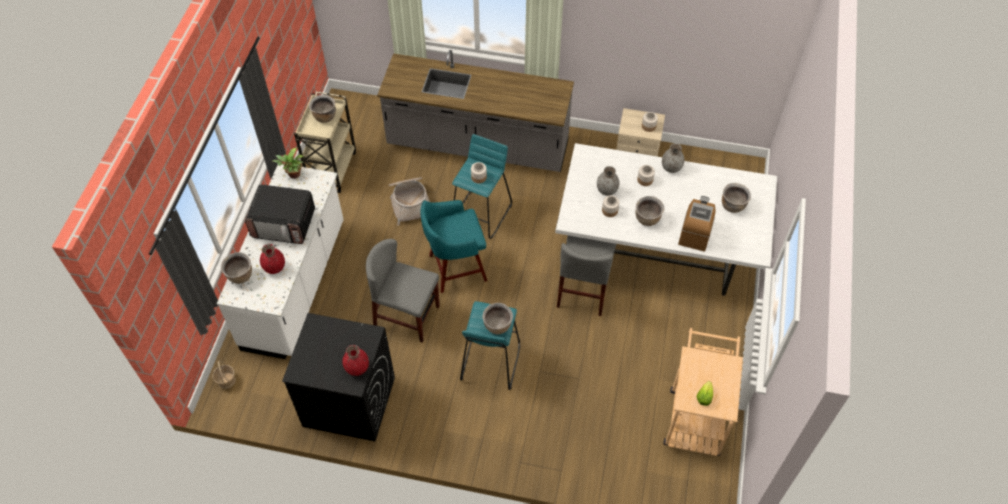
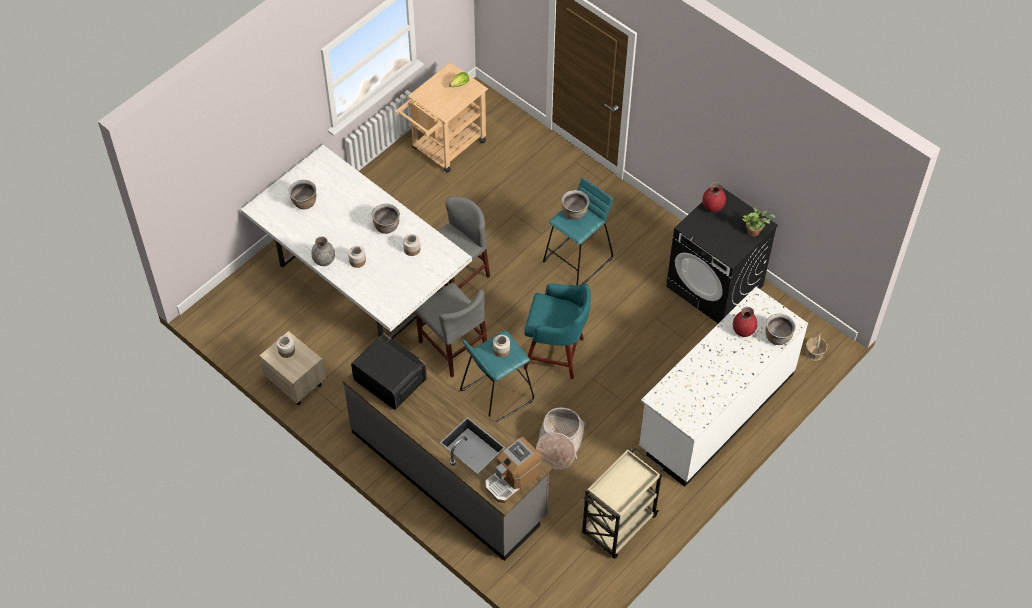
camera: 150 degrees left, 0 degrees up
microwave [245,184,315,244] -> microwave moved to [351,333,427,410]
potted plant [272,148,304,179] -> potted plant moved to [742,207,776,237]
brown cooking pot [309,95,336,123] -> none
grey chair [366,239,440,342] -> grey chair moved to [414,282,487,377]
grey vase [597,166,619,196] -> none
coffee machine [678,196,716,252] -> coffee machine moved to [485,436,542,503]

